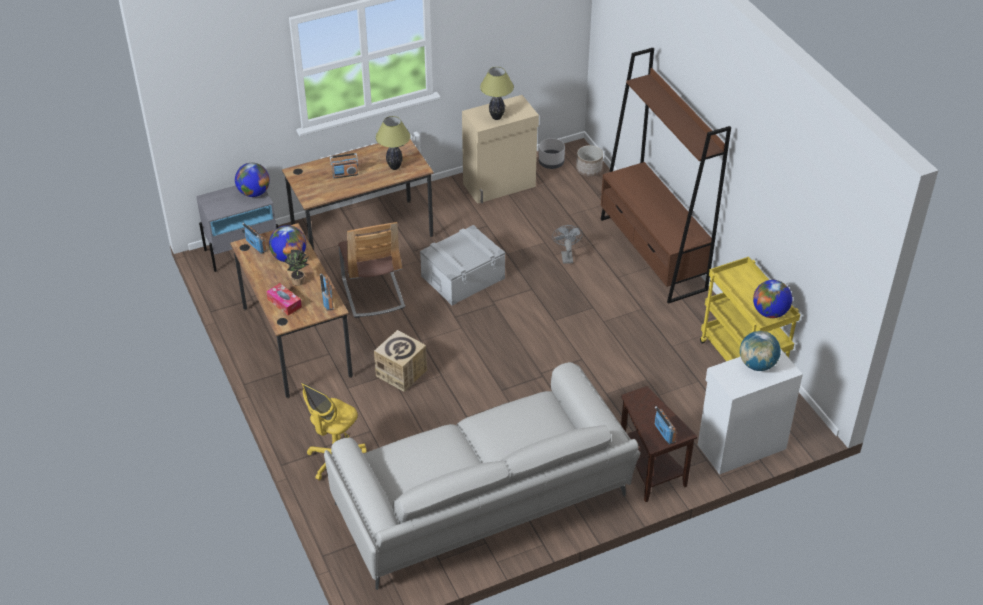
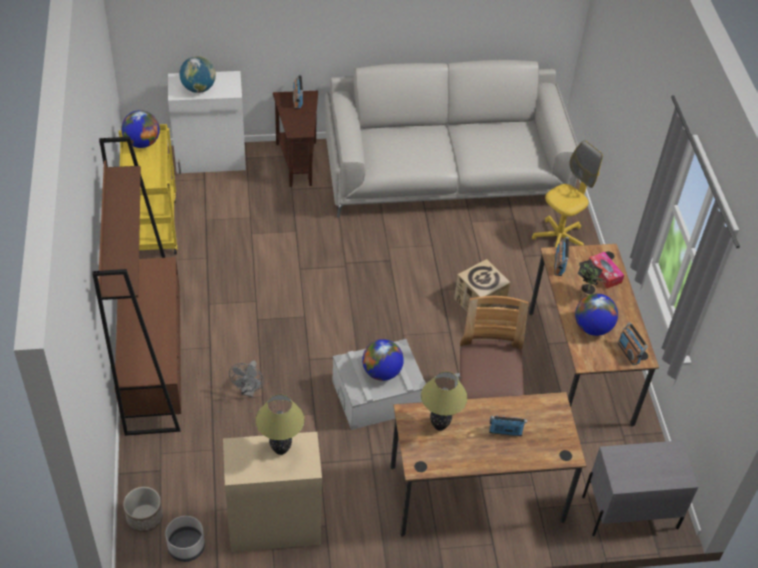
camera: 165 degrees left, 5 degrees up
globe [235,163,270,197] -> globe moved to [362,339,404,381]

